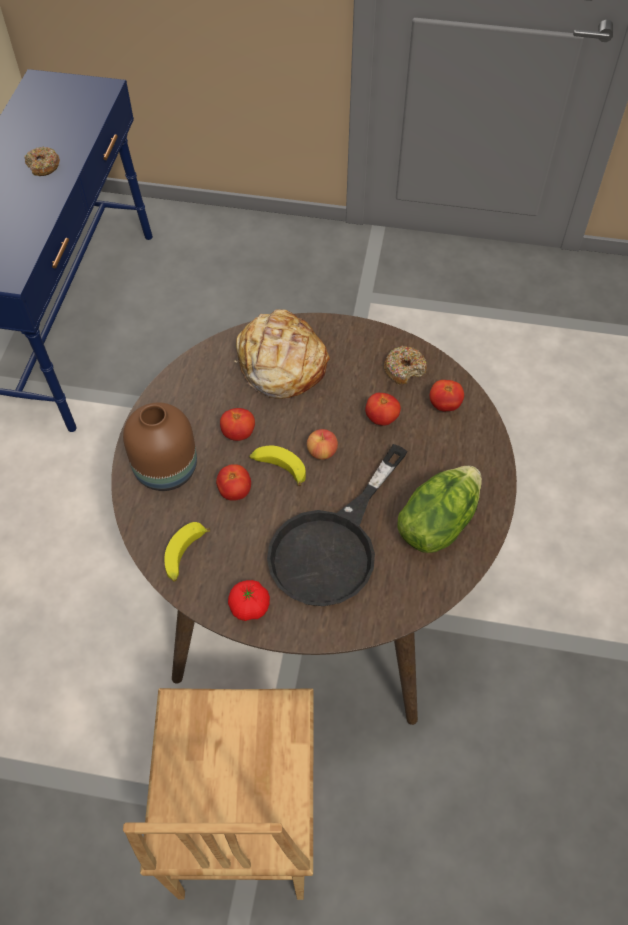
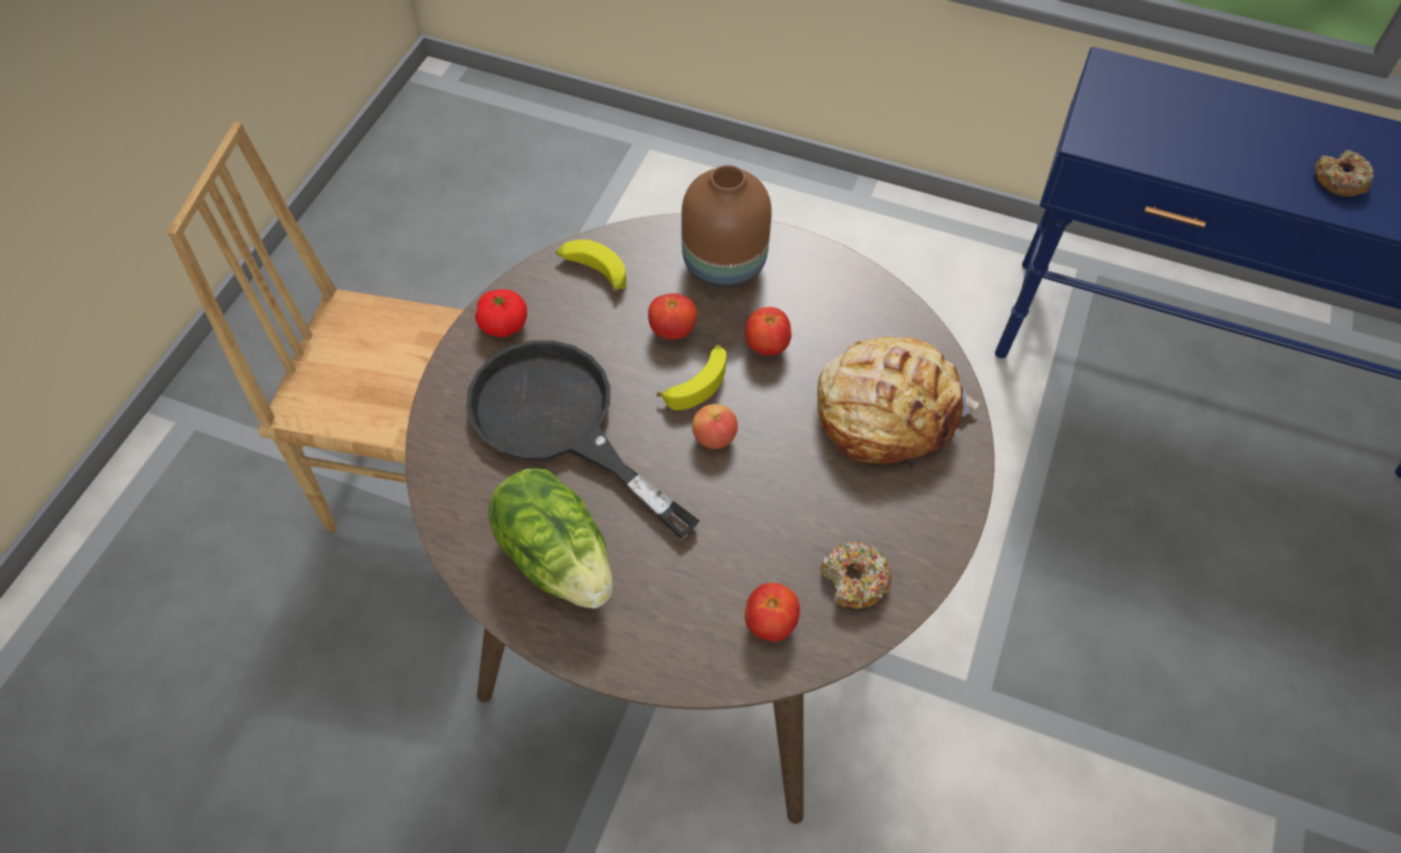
camera: 100 degrees right, 0 degrees up
tomato [365,393,401,426] -> none

